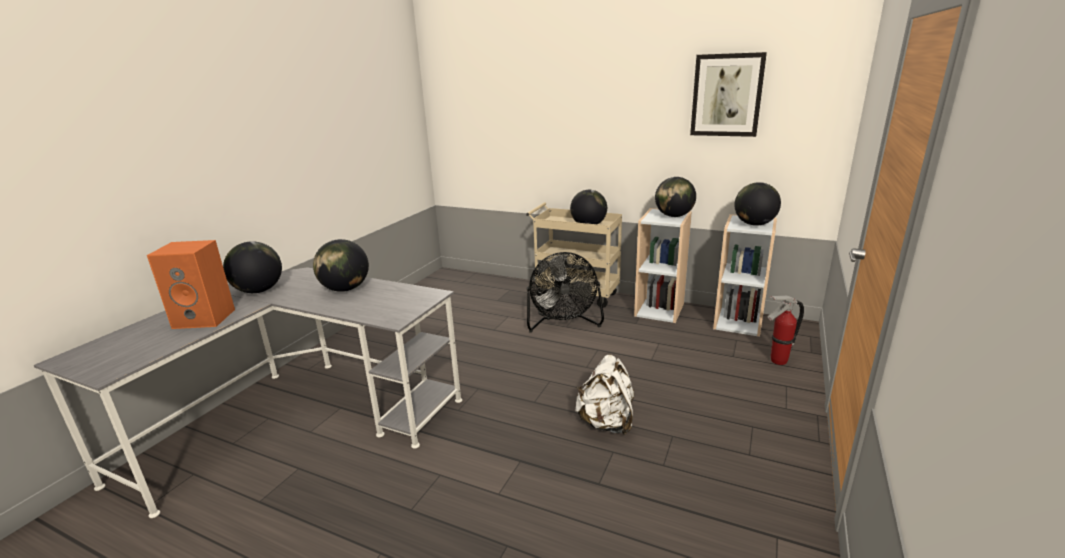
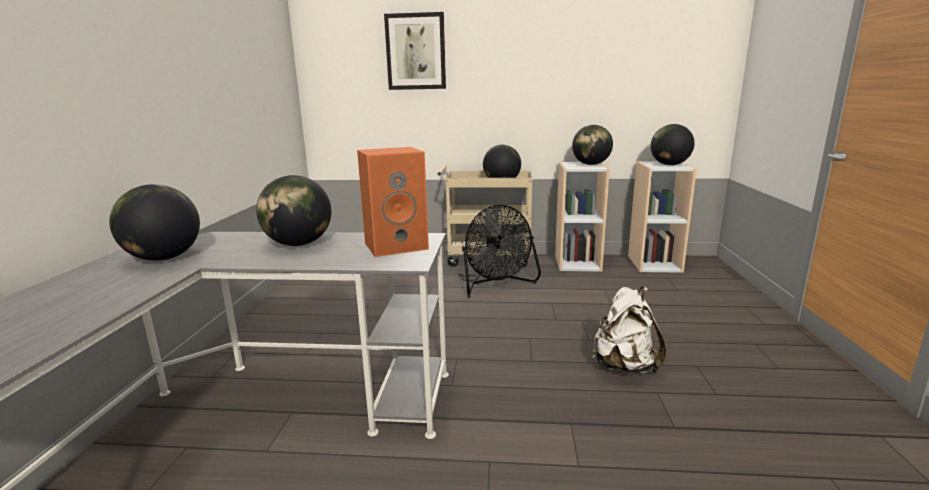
camera: 20 degrees left, 5 degrees down
orange speaker [147,240,235,329] -> orange speaker moved to [357,147,429,257]
picture [690,52,767,137] -> picture moved to [384,12,446,90]
fire extinguisher [767,296,804,365] -> none

